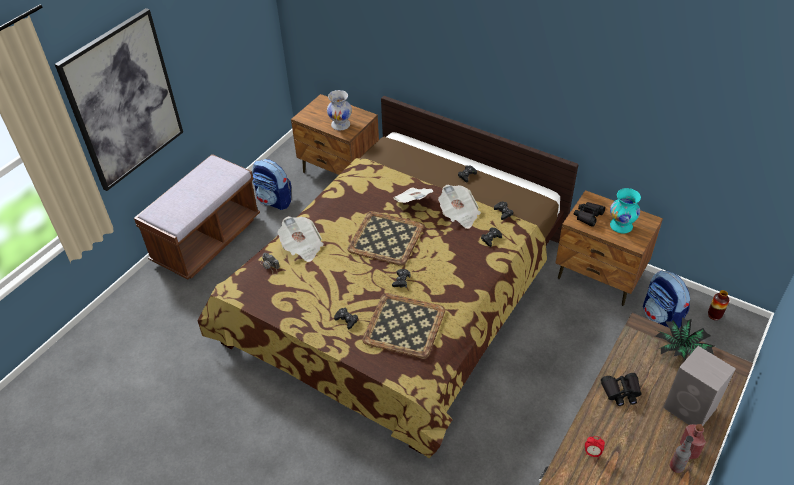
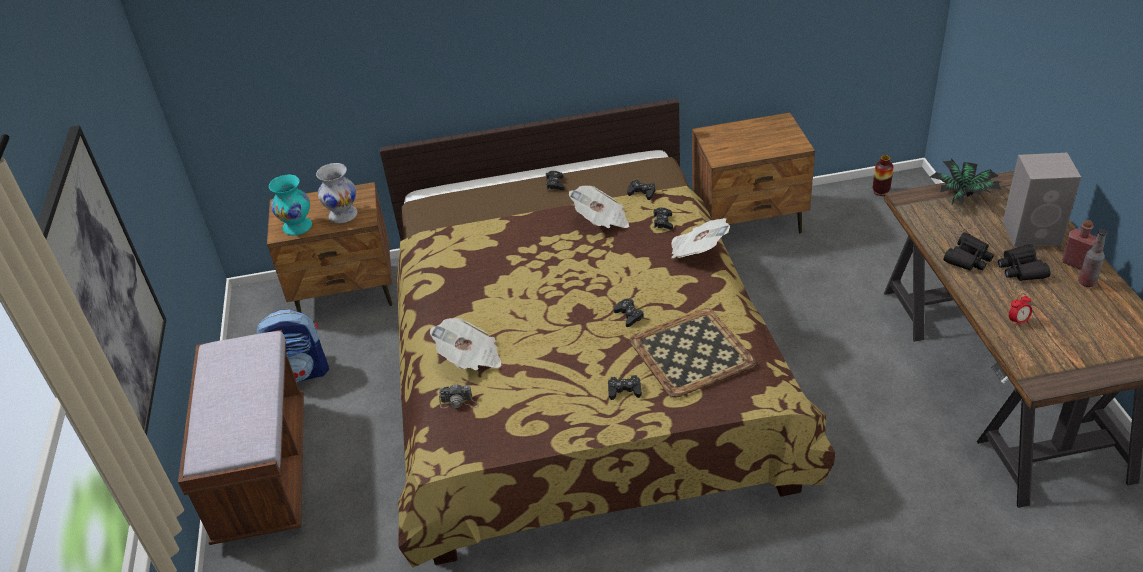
camera: 40 degrees left, 5 degrees down
tray [347,211,424,266] -> none
newspaper [394,188,434,203] -> newspaper moved to [672,218,730,258]
black binoculars [574,202,605,227] -> black binoculars moved to [998,244,1050,281]
turquoise vase [610,188,641,233] -> turquoise vase moved to [269,175,312,235]
backpack [643,270,690,328] -> none

